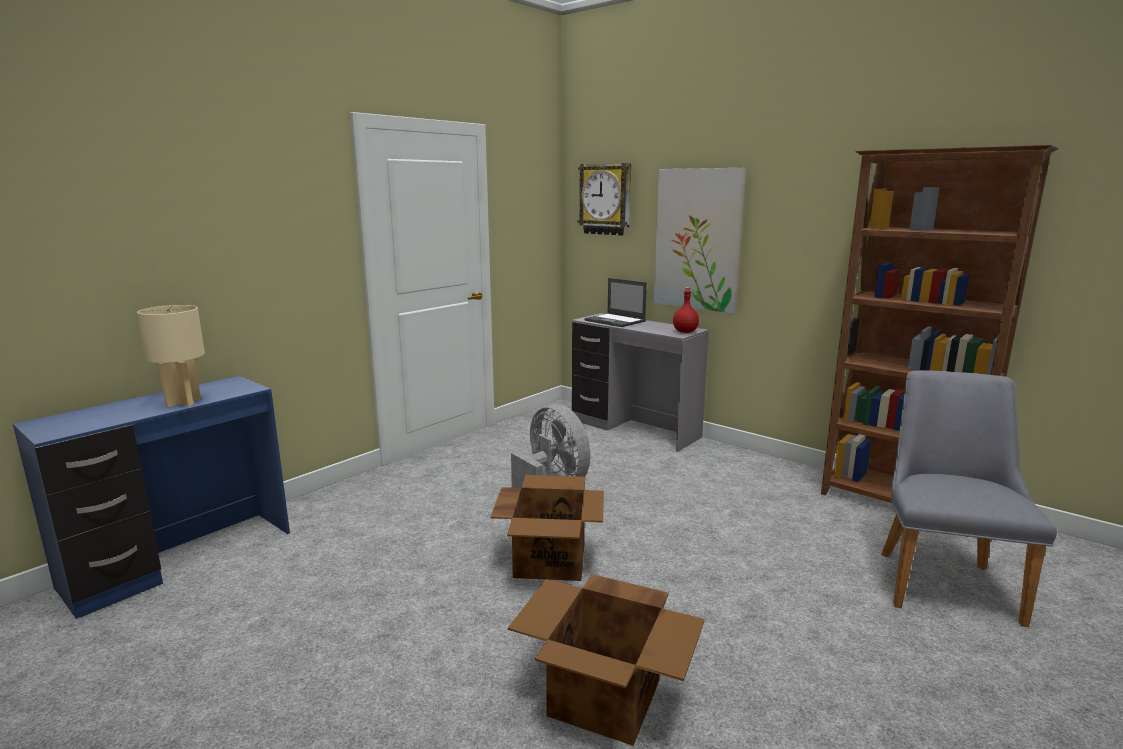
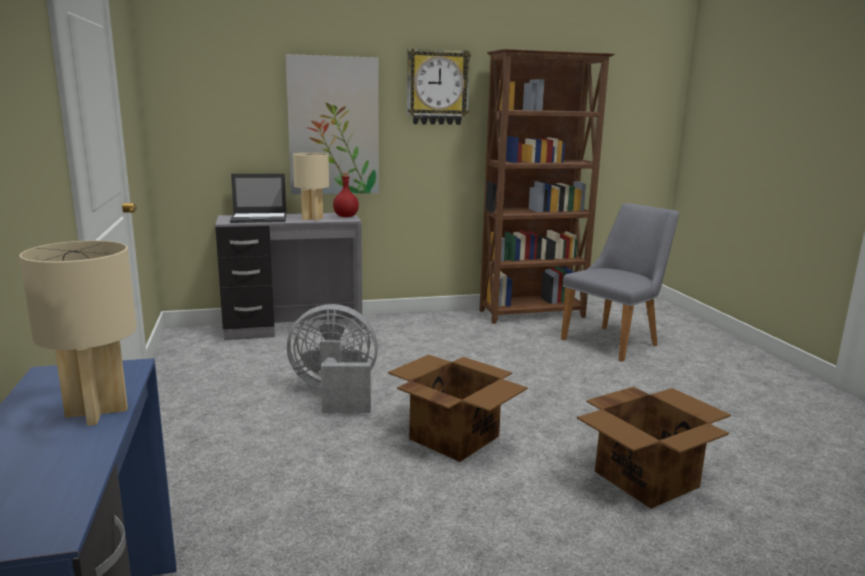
camera: 55 degrees left, 0 degrees up
wall clock [578,163,631,236] -> wall clock moved to [407,48,471,125]
grey chair [881,370,1057,627] -> grey chair turned 90 degrees clockwise [561,203,679,362]
none -> beige table lamp [293,153,329,221]

